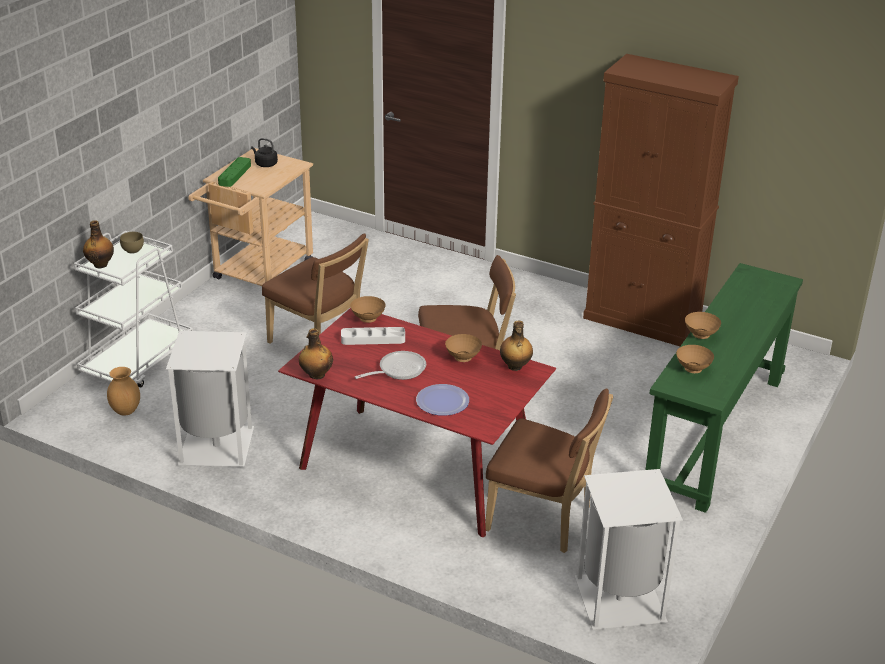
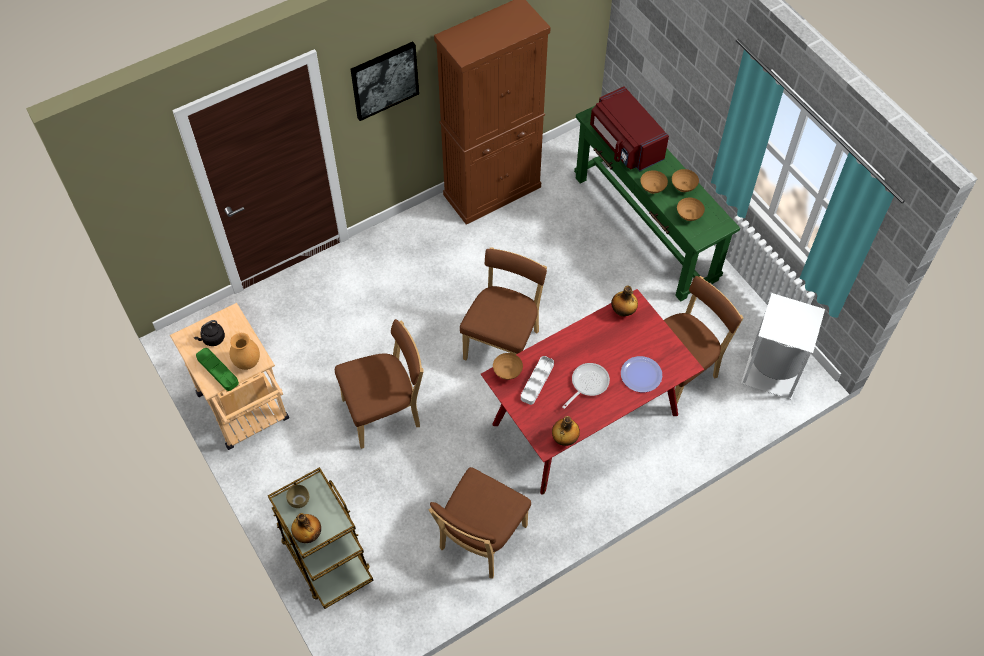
camera: 60 degrees left, 25 degrees up
white cart [74,231,193,388] -> brown cart [268,467,374,609]
brown vase [107,367,140,416] -> brown vase moved to [229,333,260,370]
white trash can [166,331,254,467] -> brown chair [429,467,531,579]
frying pan [355,351,426,380] -> frying pan turned 45 degrees clockwise [562,363,610,409]
brown bowl [445,334,482,362] -> brown bowl moved to [672,169,699,192]
none -> picture [350,42,419,121]
none -> red microwave [590,86,669,171]

